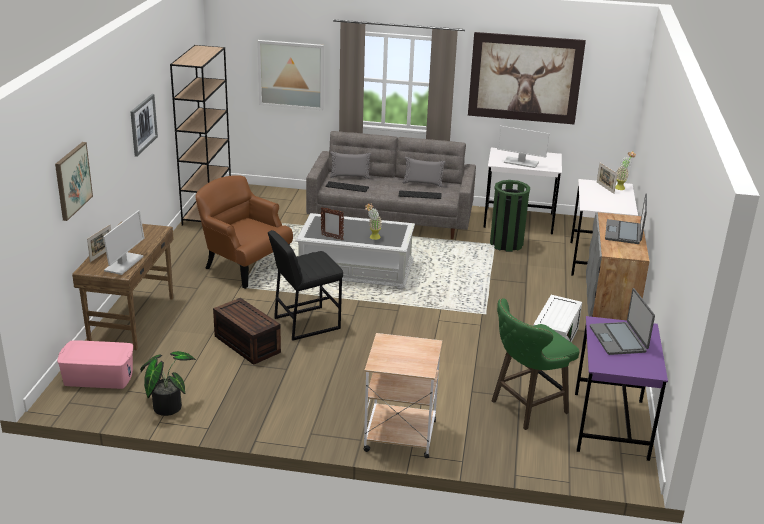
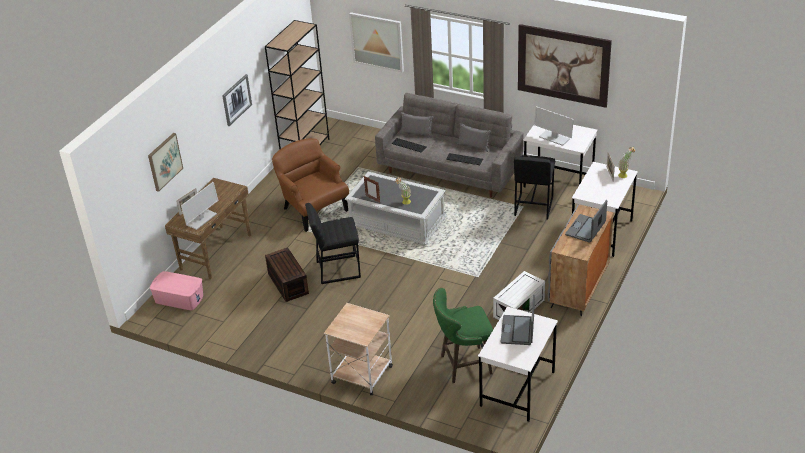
camera: 20 degrees right, 10 degrees up
potted plant [140,351,196,416] -> none
green trash can [490,180,530,252] -> black chair [514,155,555,220]
purple desk [575,316,668,461] -> white desk [478,307,558,422]

